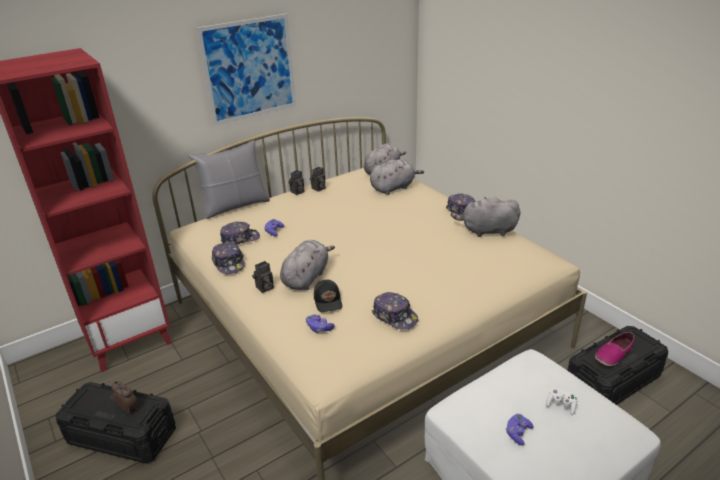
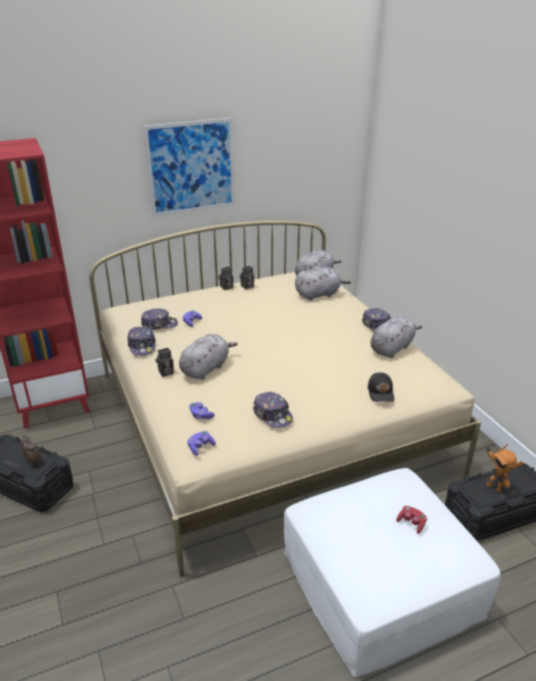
camera: 10 degrees right, 0 degrees up
grey pillow [188,140,270,219] -> none
black cap [314,280,342,312] -> black cap moved to [368,373,394,402]
grey plush toy [451,197,520,237] -> grey plush toy turned 120 degrees clockwise [370,315,422,358]
purple game controller [506,414,534,446] -> purple game controller moved to [187,431,216,456]
white game controller [546,389,578,415] -> red game controller [396,506,427,534]
shoe [595,332,635,366] -> toy robot [486,444,524,492]

